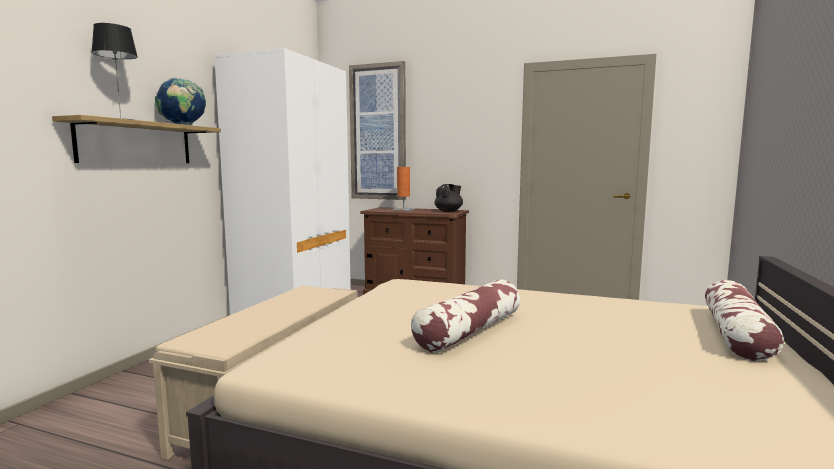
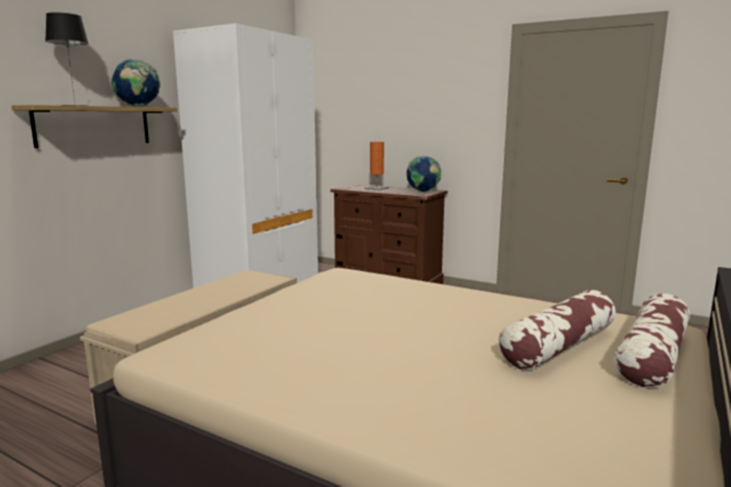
camera: 10 degrees right, 5 degrees up
picture [349,61,406,200] -> none
pillow [411,280,520,353] -> pillow moved to [499,290,616,370]
black teapot [435,184,463,212] -> globe [407,156,441,192]

